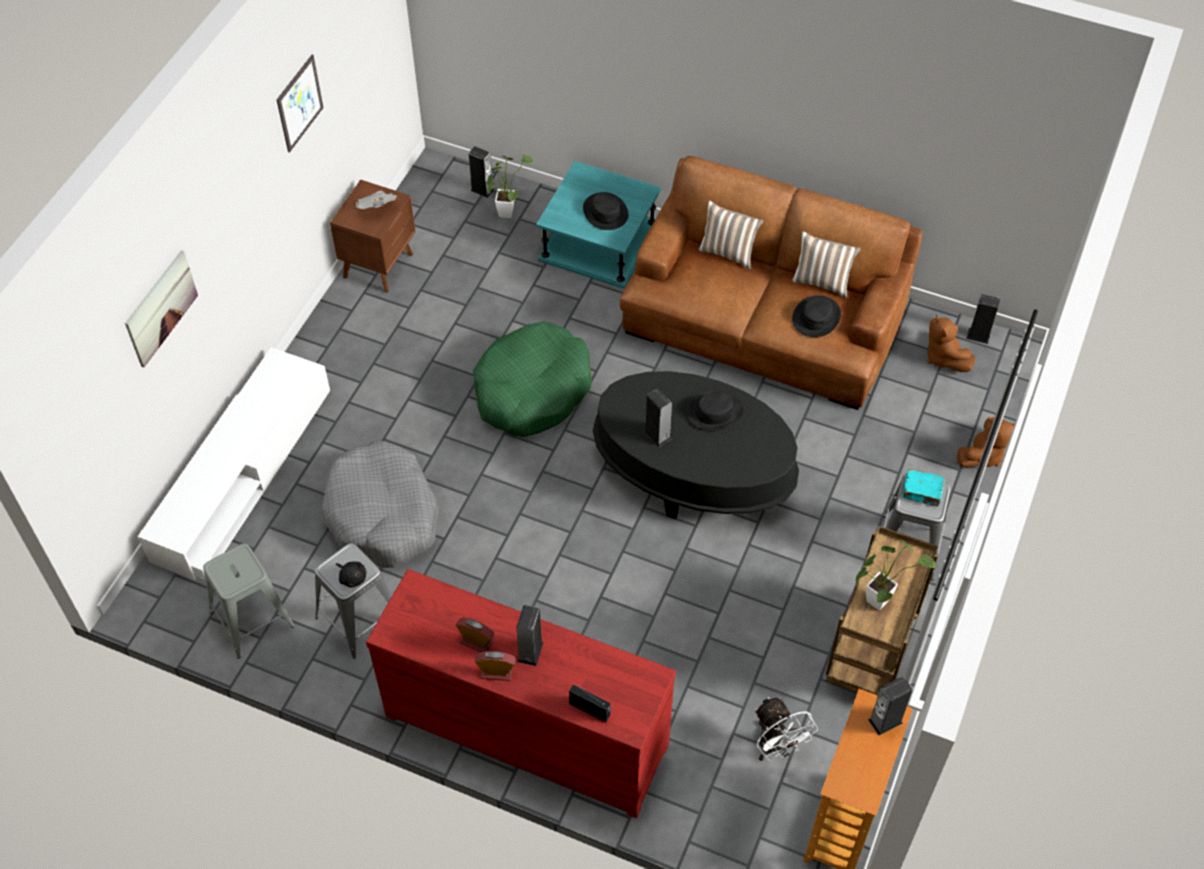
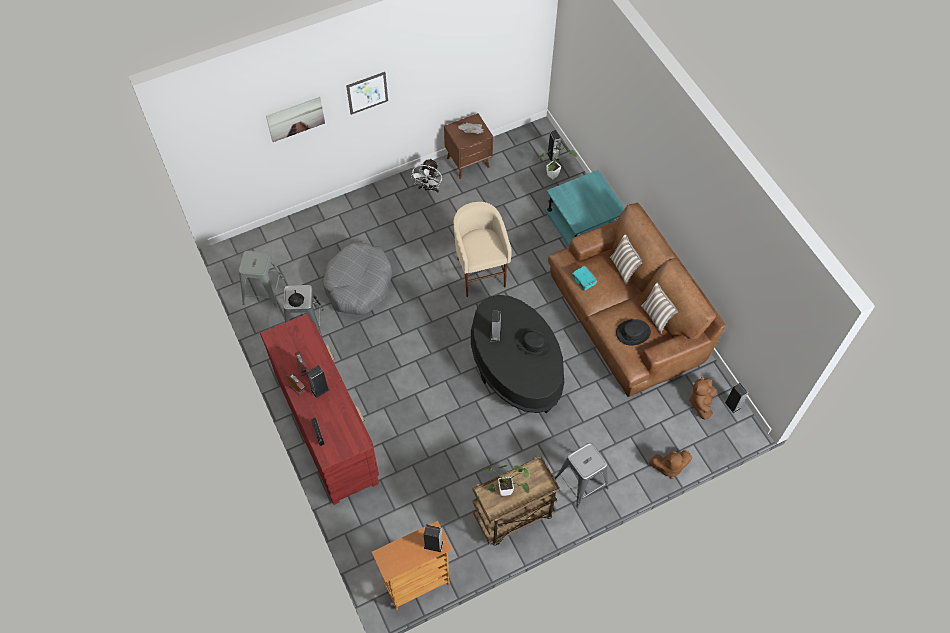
camera: 40 degrees right, 5 degrees up
white tv stand [138,347,330,581] -> none
picture [277,55,324,153] -> picture moved to [346,72,388,115]
green dog bed [473,322,592,437] -> beige stool [454,202,512,297]
black hat [583,192,628,230] -> none
white fan [755,697,818,761] -> white fan moved to [411,159,442,193]
turquoise book [902,469,945,507] -> turquoise book moved to [572,266,597,291]

